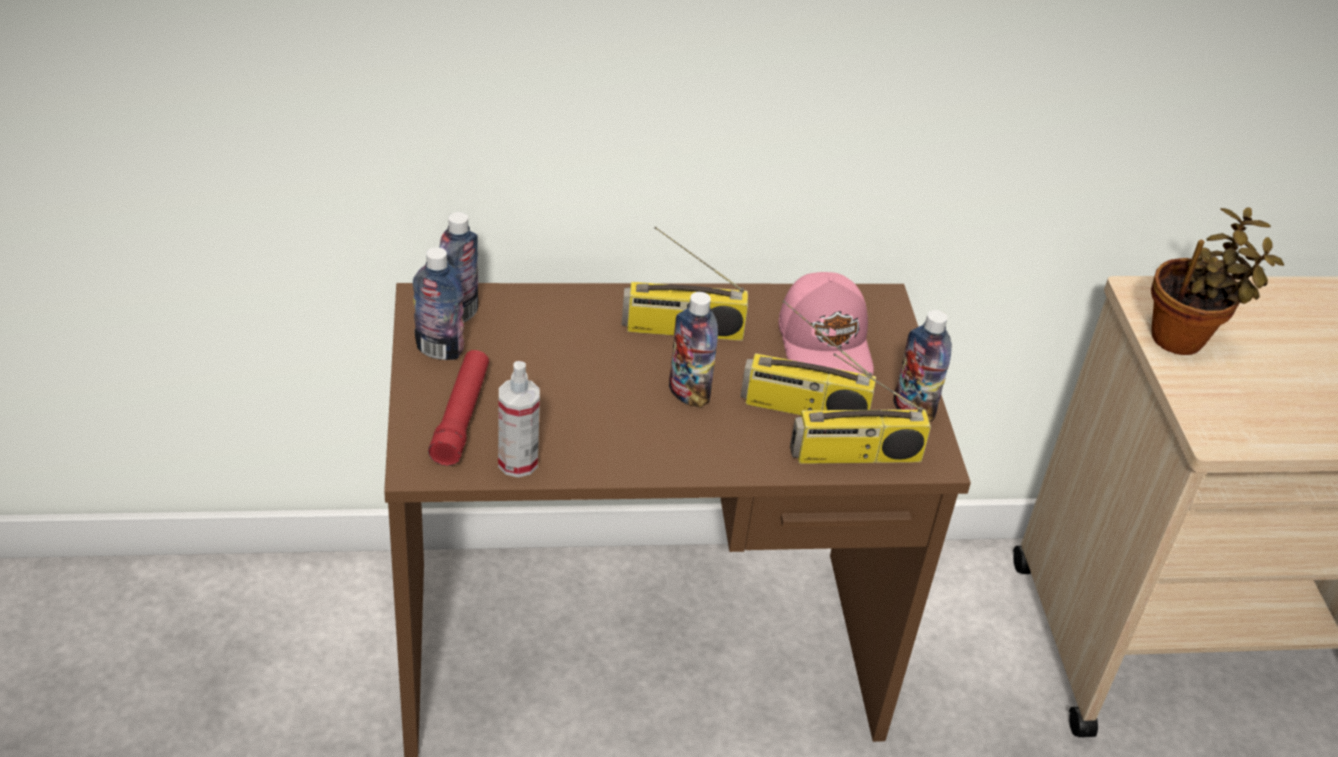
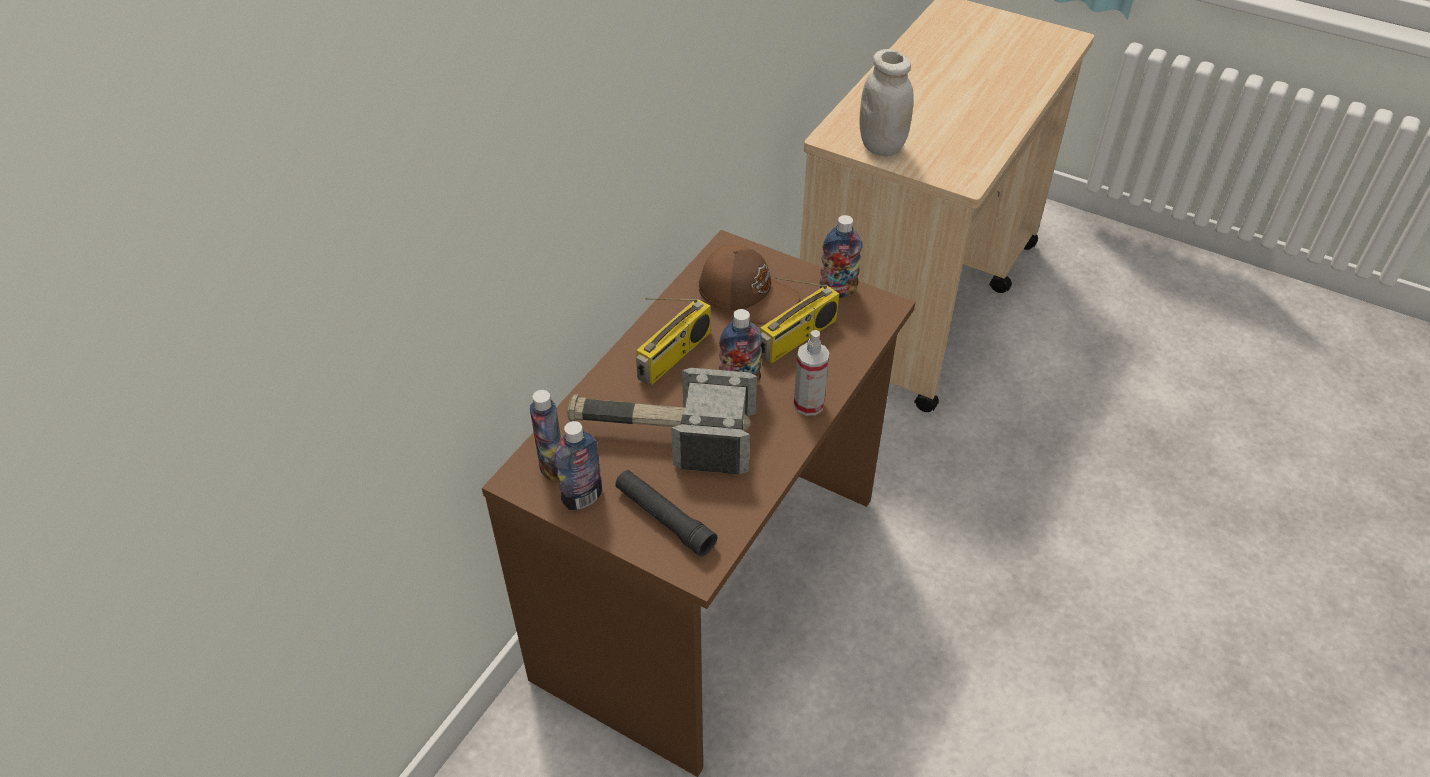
camera: 50 degrees left, 5 degrees up
red flashlight [428,350,489,466] -> black flashlight [615,470,717,557]
spray bottle [498,361,540,477] -> spray bottle moved to [794,330,830,416]
pink cap [779,272,874,376] -> brown cap [699,245,800,325]
radio [790,353,931,464] -> none
potted plant [1151,207,1284,355] -> white jar [859,49,914,156]
none -> hammer [567,368,757,474]

